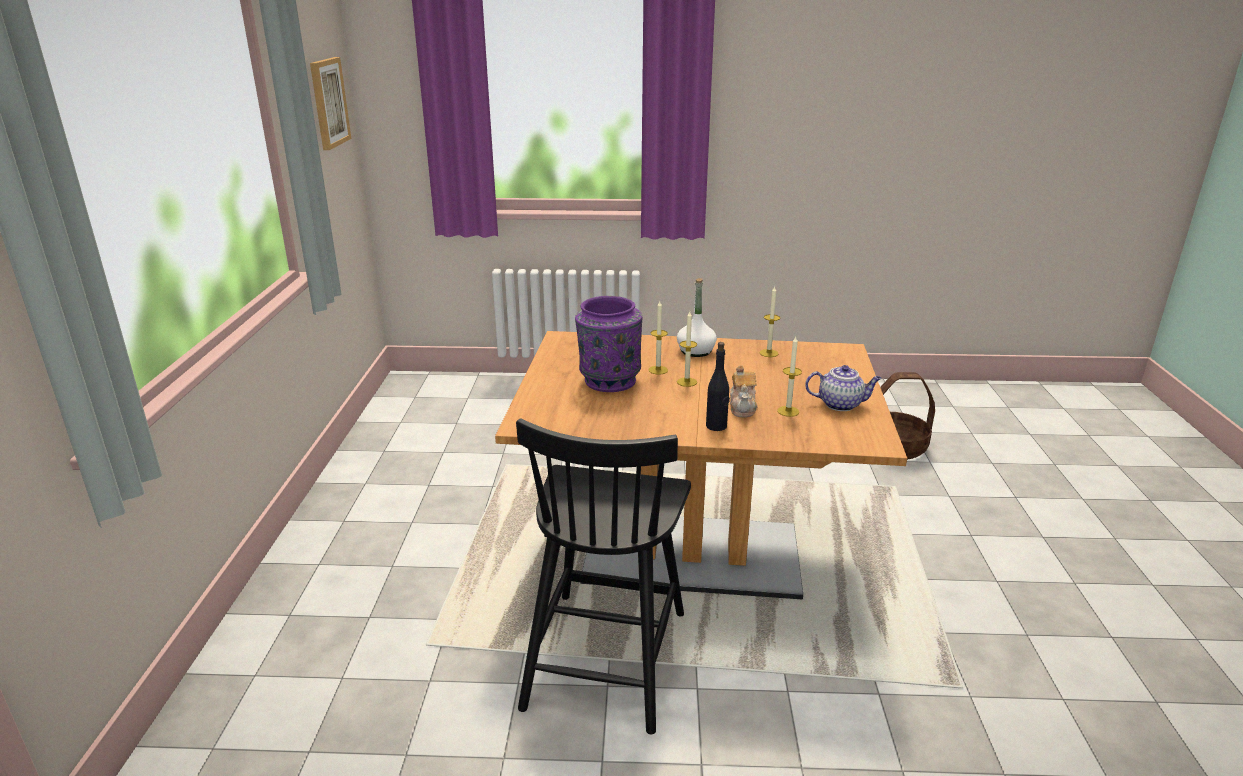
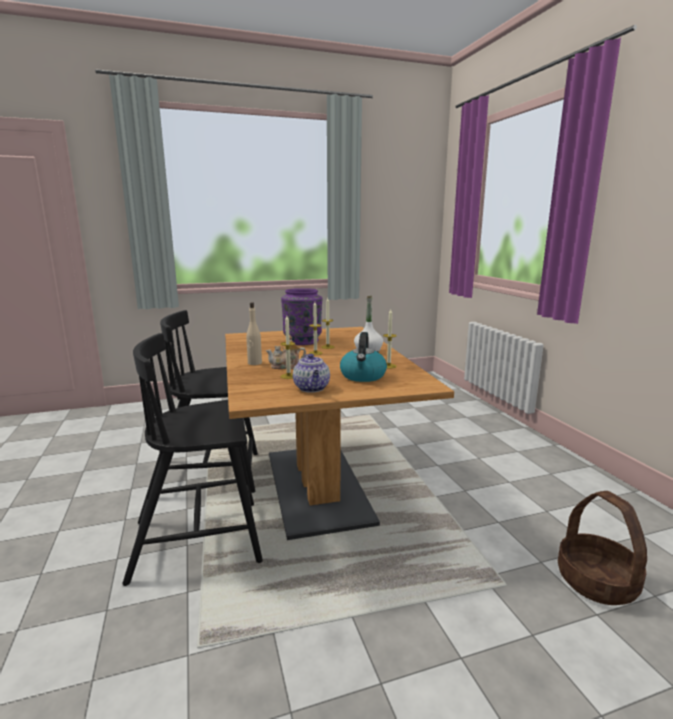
camera: 70 degrees right, 10 degrees down
picture [310,57,351,150] -> none
black bottle [706,342,730,431] -> beige bottle [246,302,262,365]
none -> black chair [122,333,263,586]
none -> kettle [340,332,387,382]

